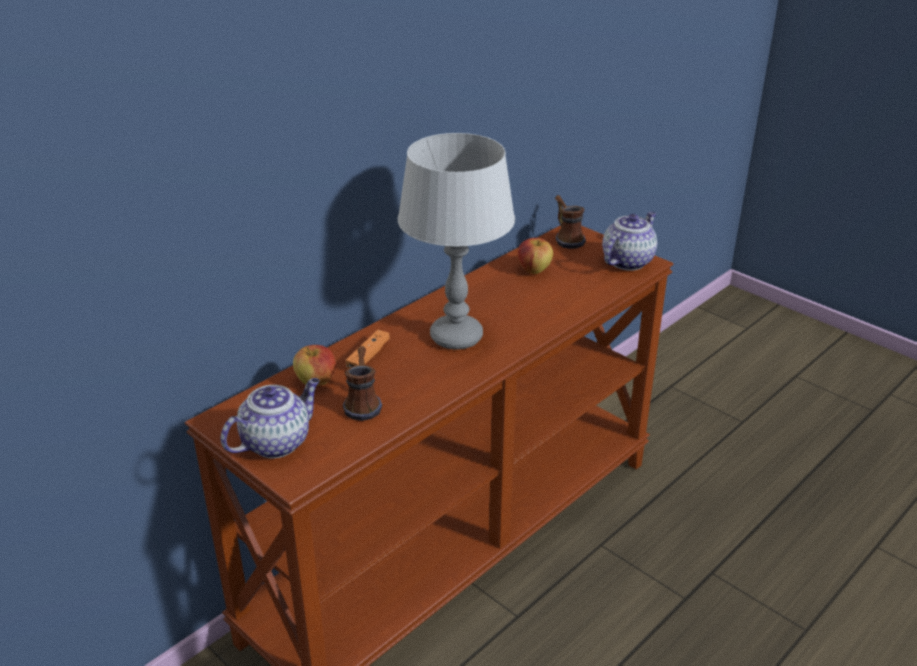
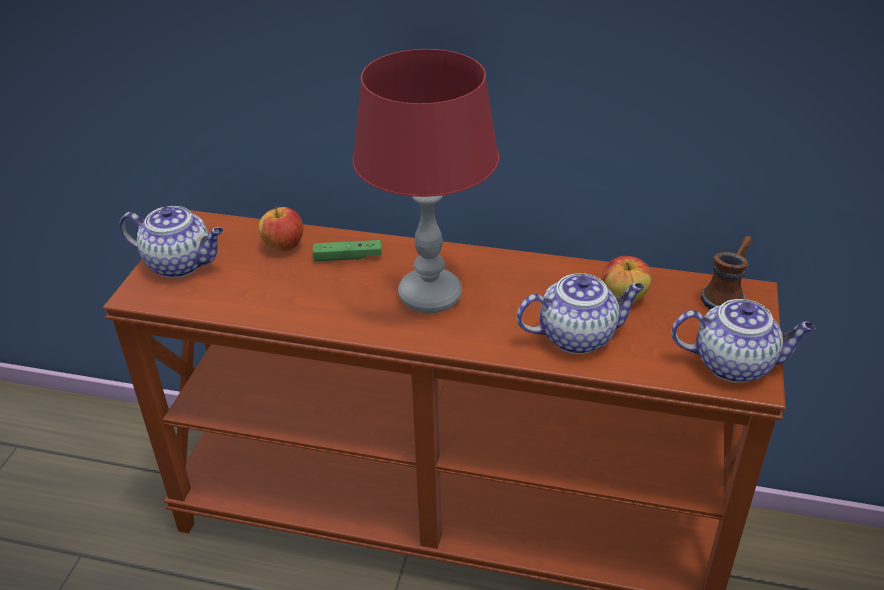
camera: 60 degrees right, 5 degrees up
mug [343,346,382,421] -> none
orange game controller [346,330,390,369] -> green game controller [313,240,382,261]
grey table lamp [398,133,515,350] -> red table lamp [353,49,499,313]
none -> teapot [516,273,645,354]

